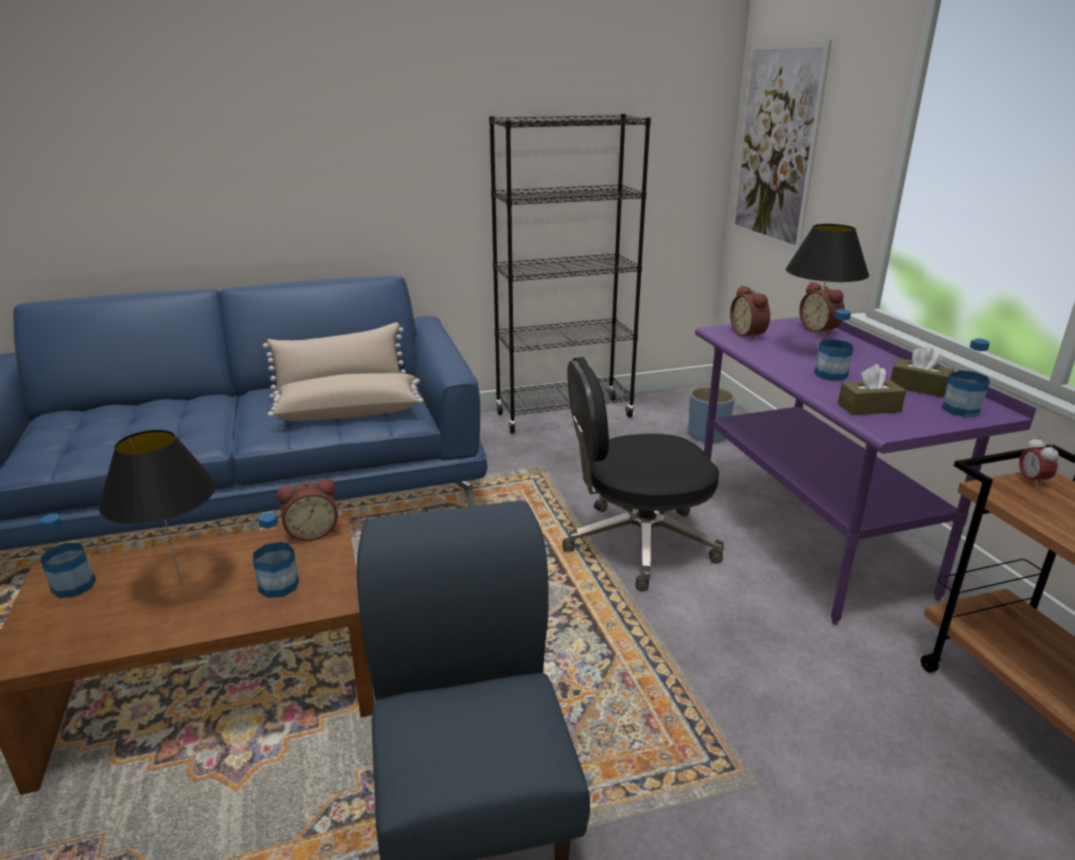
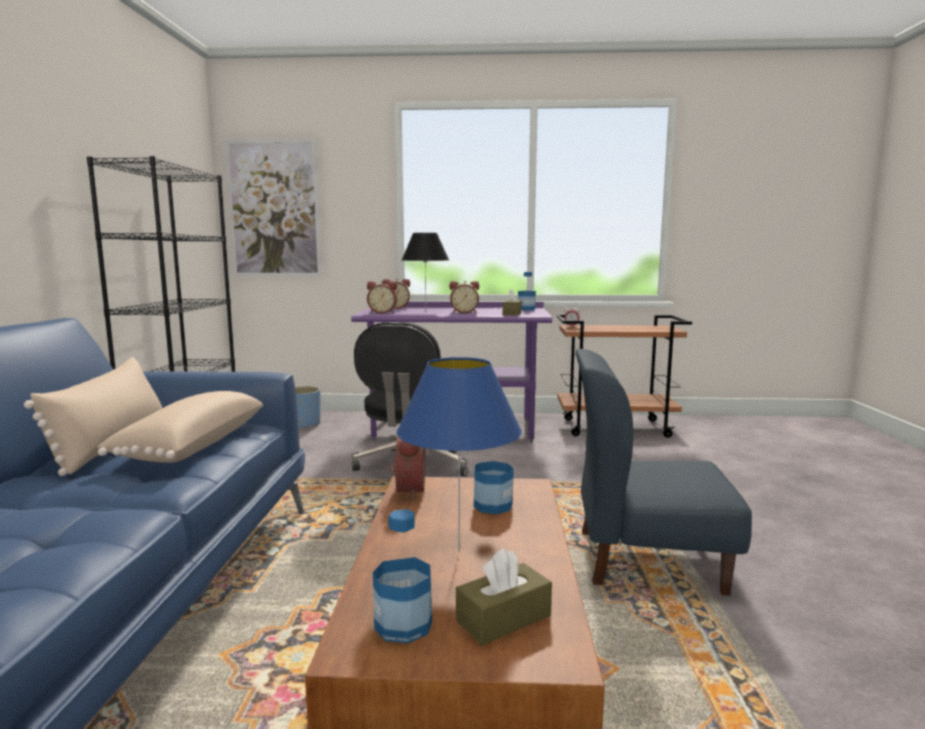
camera: 70 degrees left, 15 degrees down
black table lamp [98,430,216,587] -> blue table lamp [397,357,522,552]
bottle [814,309,853,381] -> alarm clock [449,281,479,313]
brown tissue box [891,346,954,398] -> brown tissue box moved to [456,548,552,646]

